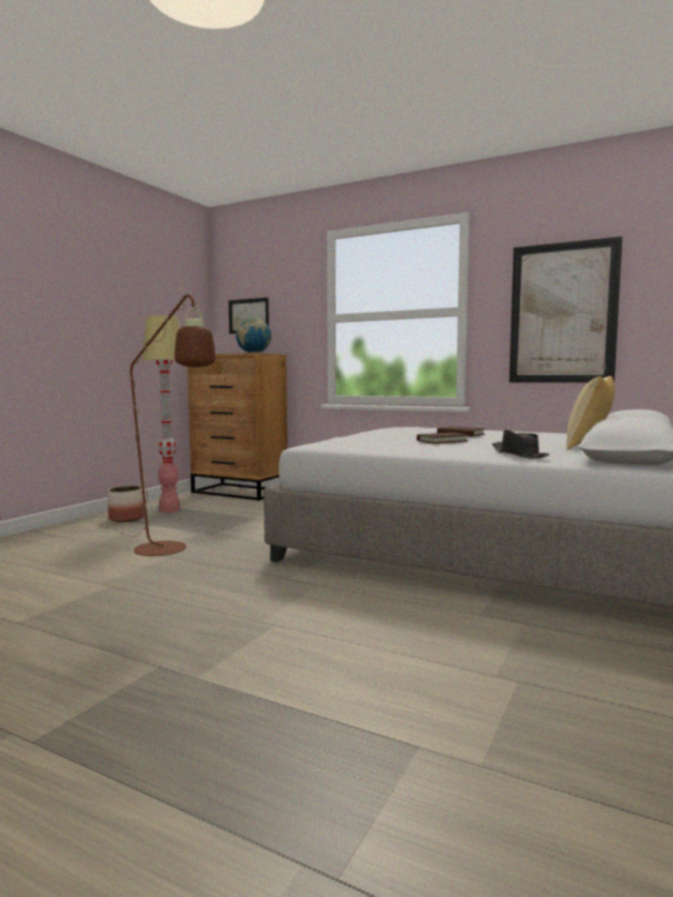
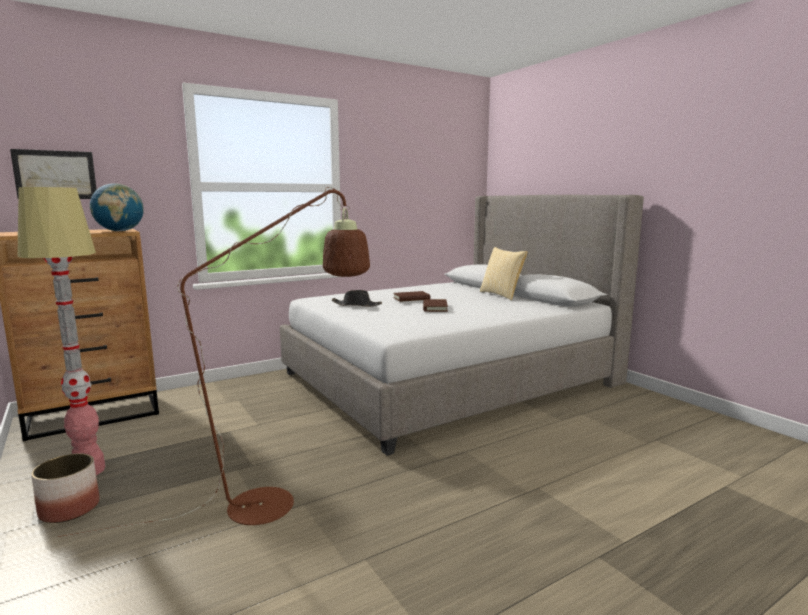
camera: 60 degrees left, 5 degrees up
black hat [492,430,550,458] -> black hat moved to [332,290,382,307]
picture [509,236,622,383] -> none

